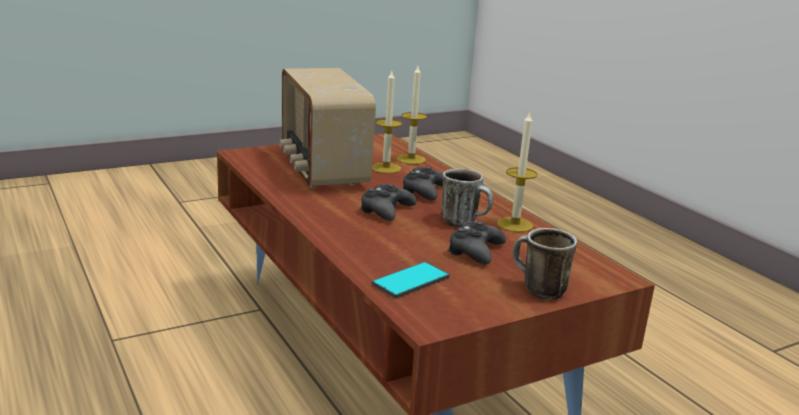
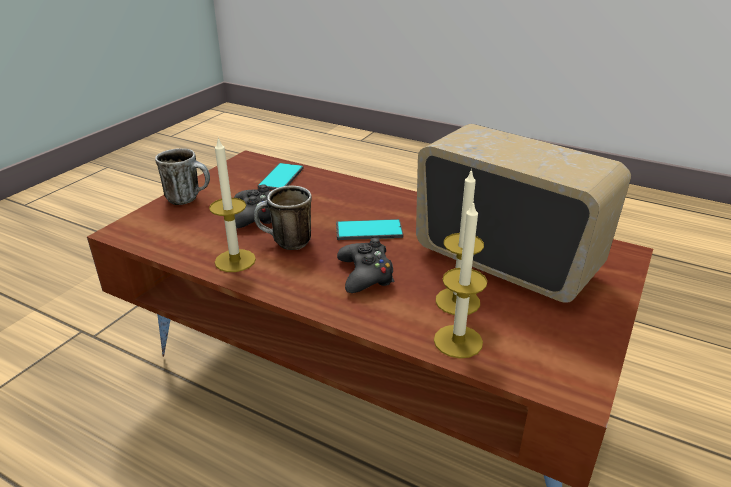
camera: 150 degrees right, 10 degrees up
black game controller [360,184,417,221] -> phone [336,219,403,240]

